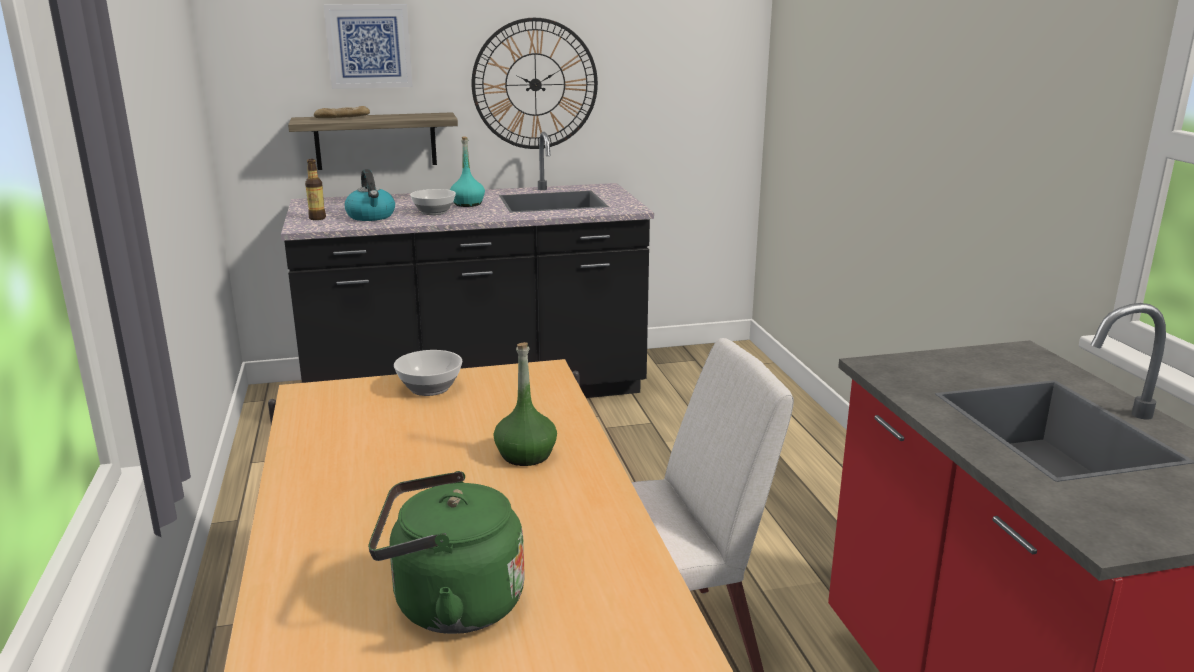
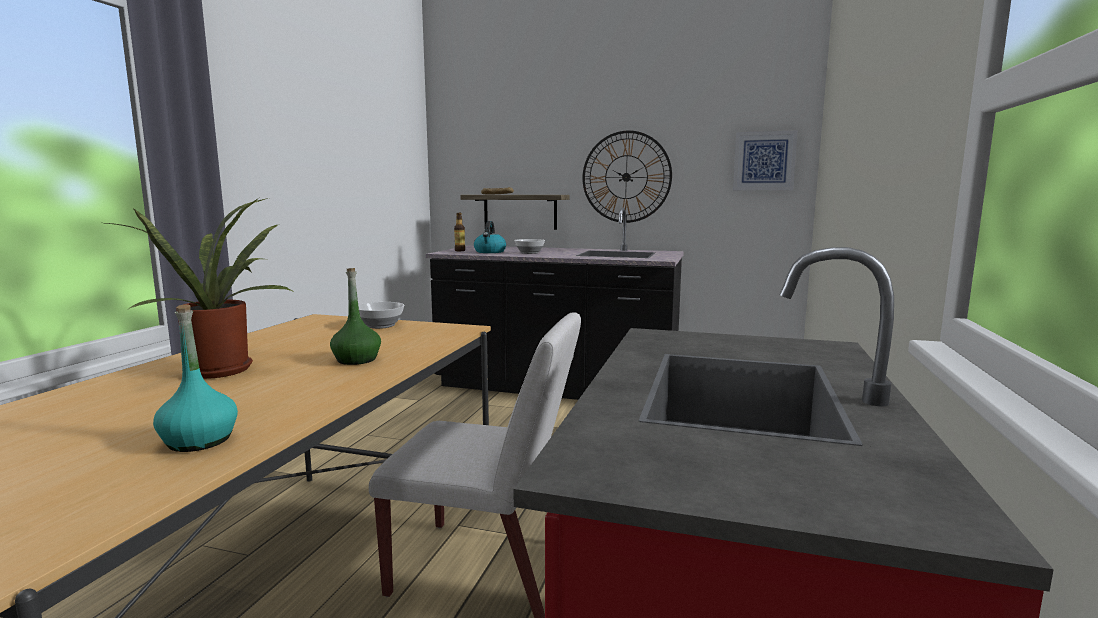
camera: 30 degrees right, 10 degrees down
picture [324,4,413,89] -> picture moved to [733,130,798,190]
green kettle [368,471,525,634] -> none
turquoise bottle [450,136,485,207] -> turquoise bottle moved to [153,304,238,452]
none -> potted plant [106,198,295,379]

